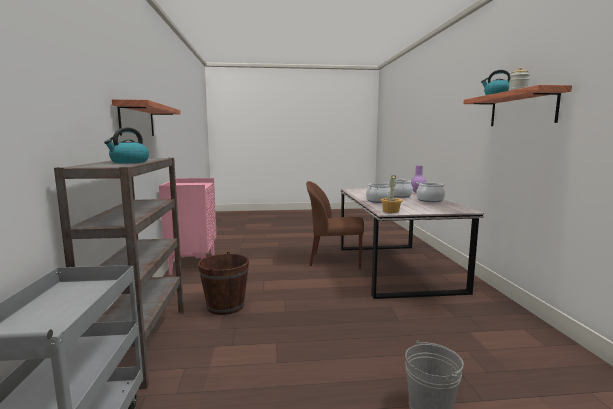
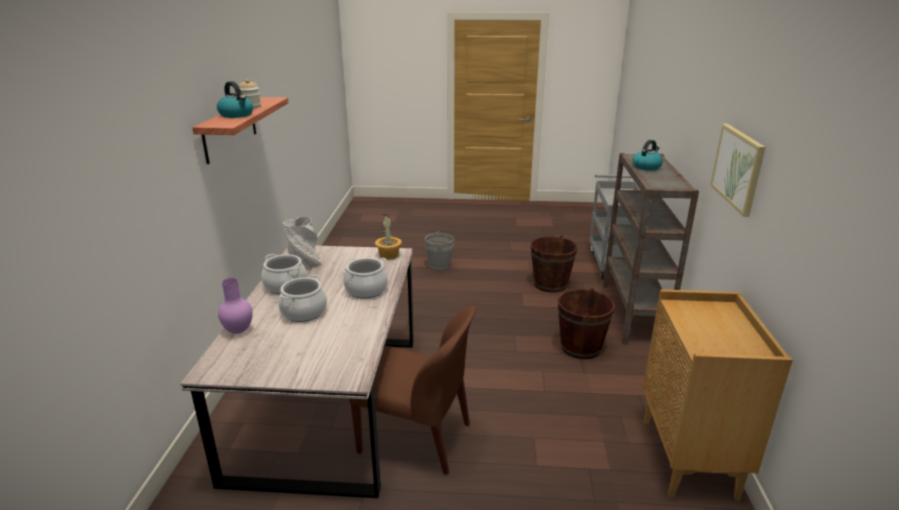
camera: 170 degrees left, 15 degrees up
shelf [112,99,181,136] -> picture [710,124,766,217]
pink cabinet [159,178,217,275] -> brown cabinet [643,289,793,501]
none -> grey vase [283,217,322,269]
none -> brown bucket [531,235,577,293]

